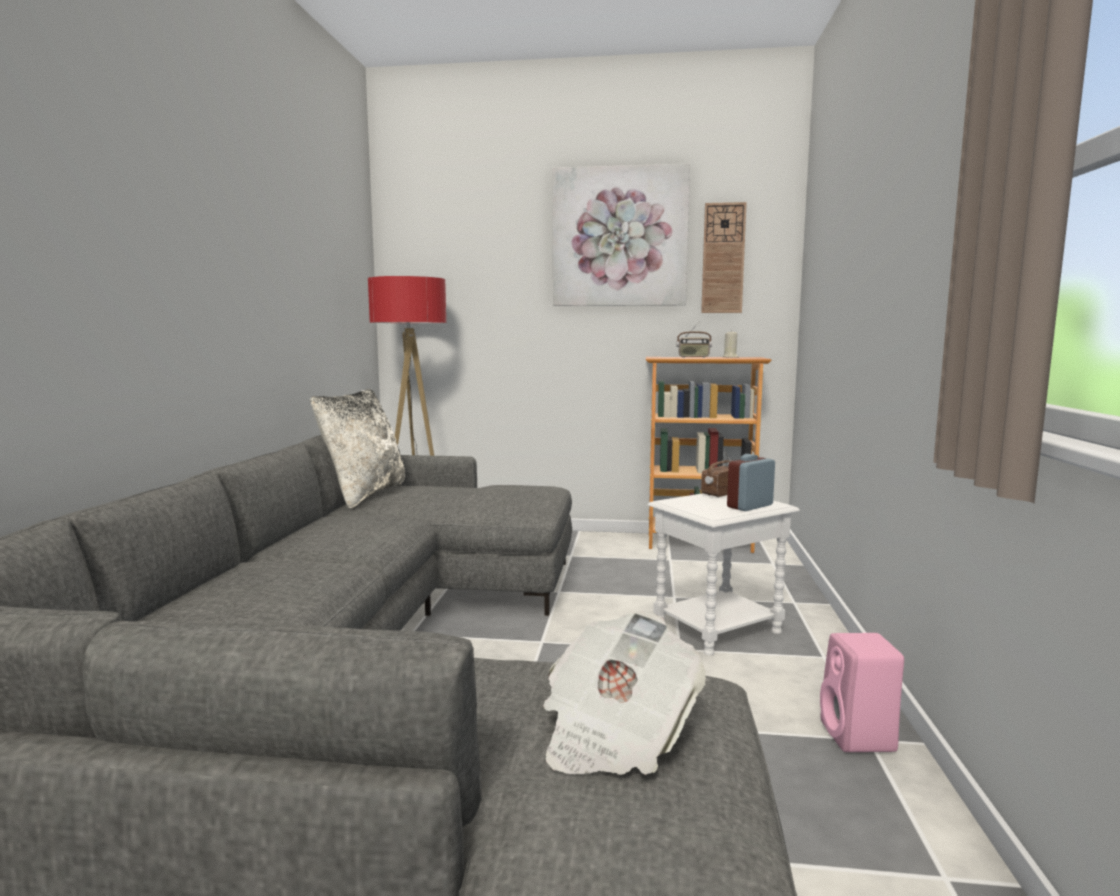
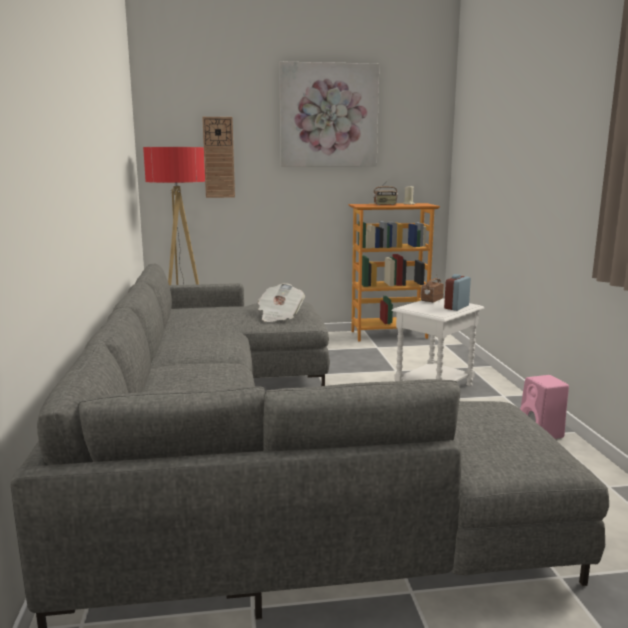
camera: 15 degrees left, 5 degrees up
beige pillow [310,389,405,508] -> none
newspaper [543,612,706,775] -> newspaper moved to [257,283,305,322]
wall clock [701,202,747,313] -> wall clock moved to [202,117,235,198]

